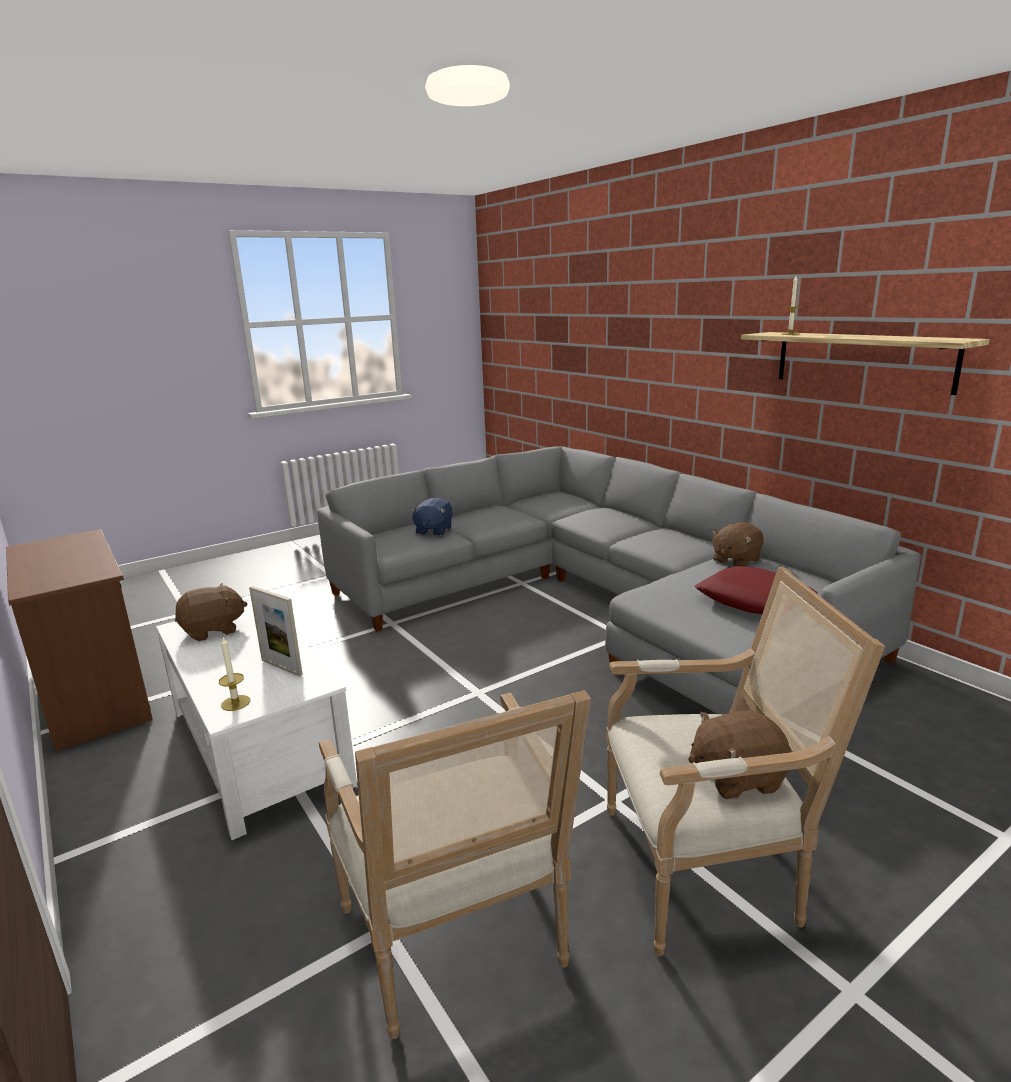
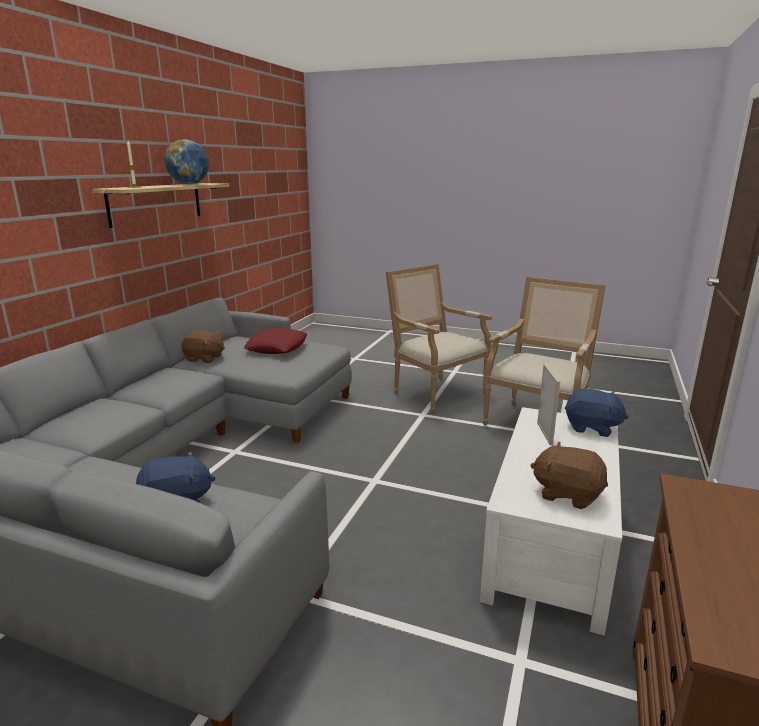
camera: 125 degrees left, 0 degrees up
candle [219,637,250,711] -> blue plush toy [565,388,629,437]
brown plush toy [688,710,792,800] -> none
none -> globe [164,139,209,185]

